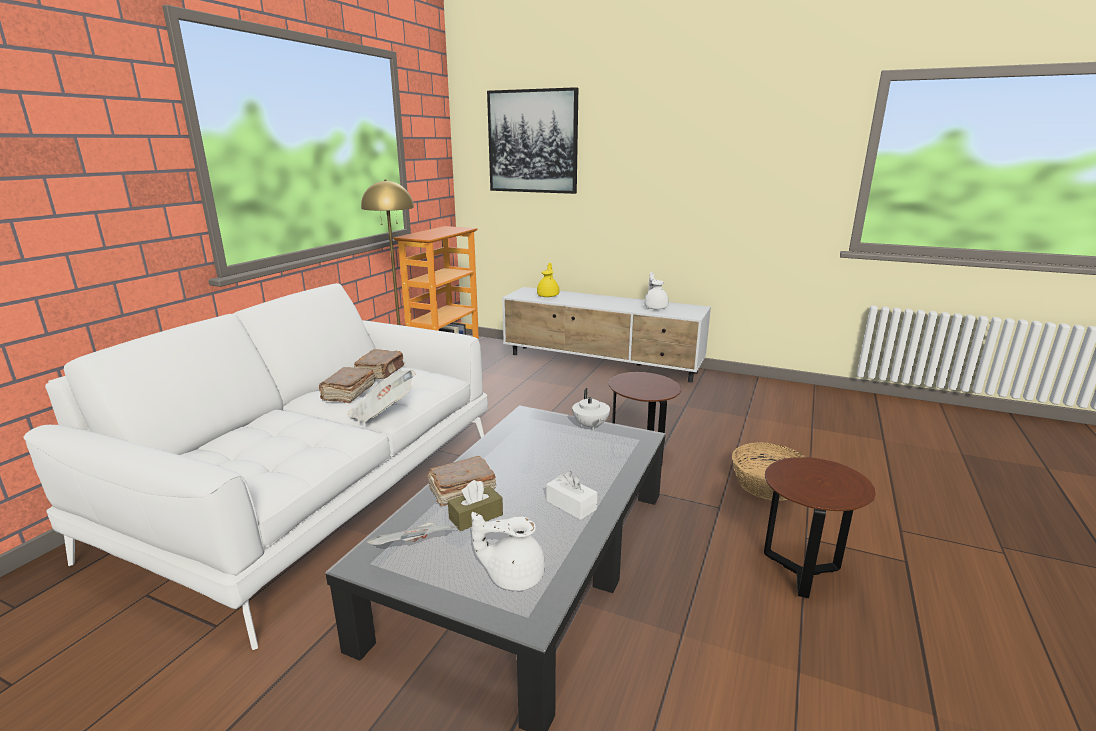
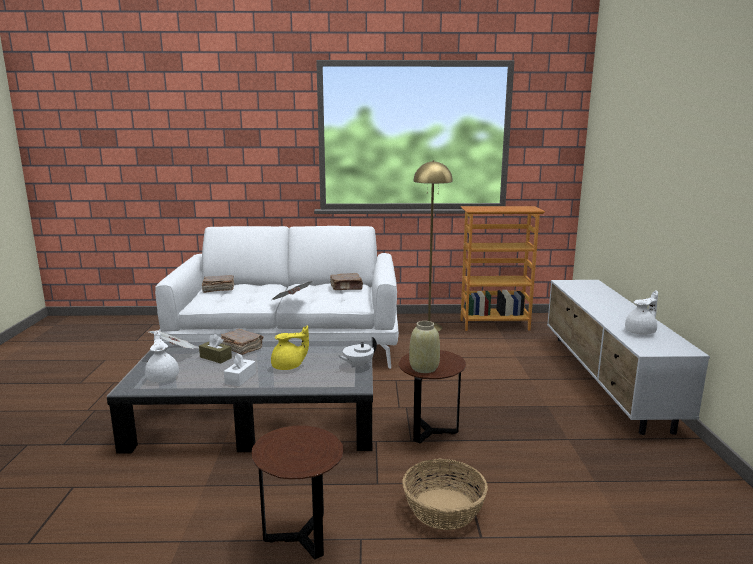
camera: 65 degrees right, 5 degrees down
brown book [319,367,375,403] -> brown book moved to [202,275,234,293]
picture [487,87,578,194] -> none
yellow teapot [537,263,559,297] -> yellow teapot moved to [271,325,309,370]
none -> beige vase [409,321,440,373]

